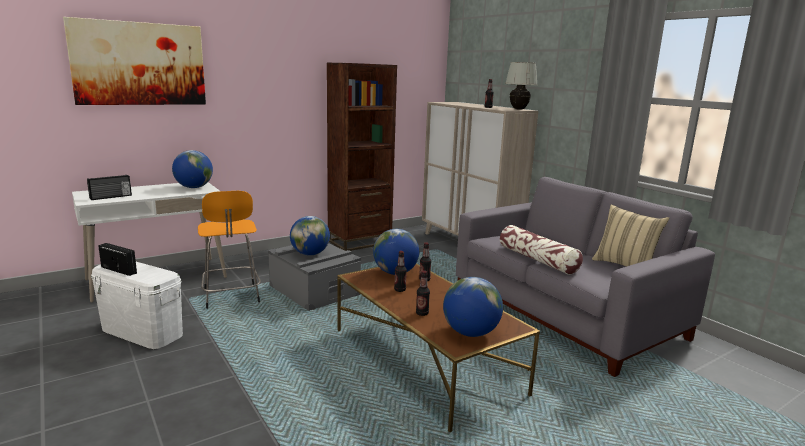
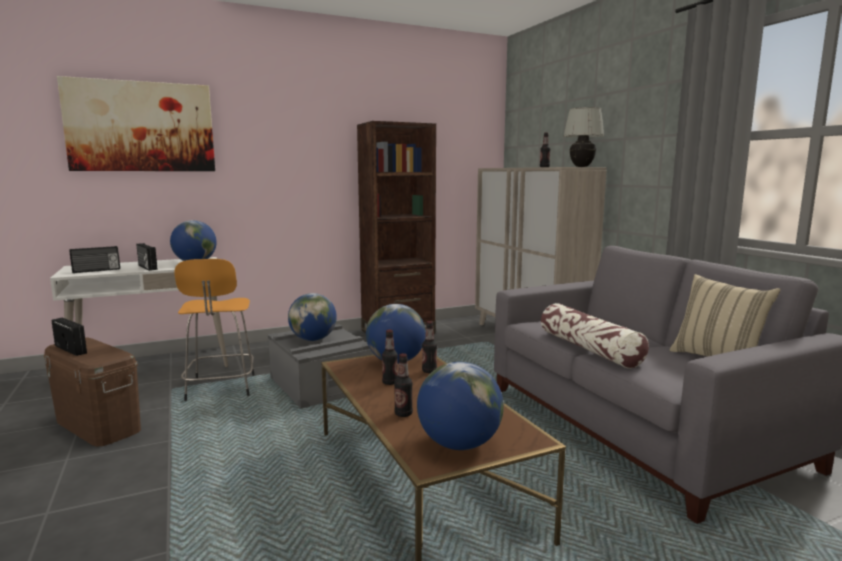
camera: 10 degrees right, 5 degrees down
white storage box [91,262,183,349] -> brown storage box [43,338,141,447]
none -> radio [136,243,157,271]

